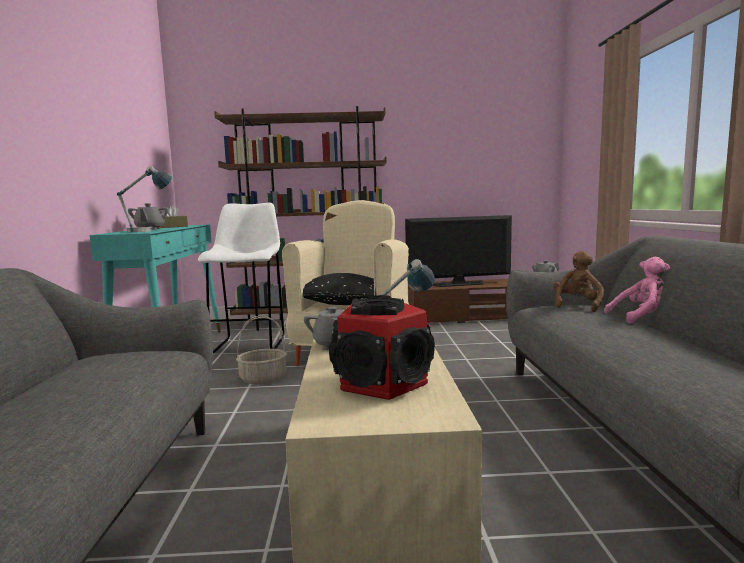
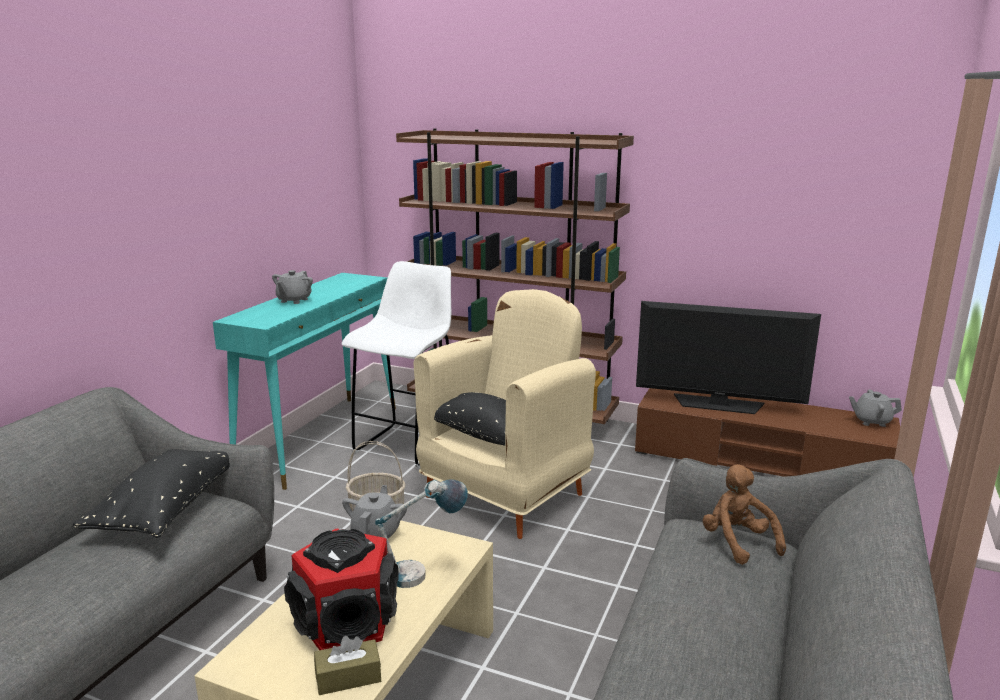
camera: 25 degrees right, 10 degrees up
table lamp [117,166,172,232] -> none
brown tissue box [160,206,188,228] -> brown tissue box moved to [314,636,381,695]
brown plush toy [553,251,604,312] -> brown plush toy turned 75 degrees counterclockwise [703,464,786,565]
pink plush toy [604,257,670,324] -> none
none -> black pillow [72,449,230,538]

